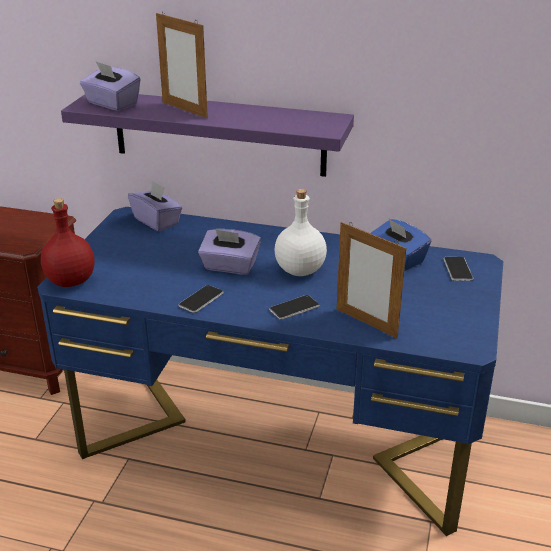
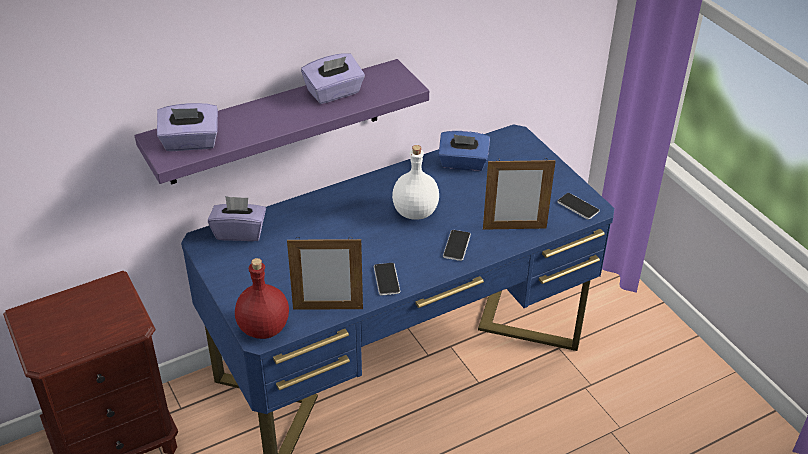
camera: 45 degrees left, 10 degrees up
picture frame [156,11,208,118] -> picture frame moved to [287,237,363,310]
purple tissue box [198,229,261,275] -> purple tissue box moved to [301,53,365,104]
phone [443,257,473,281] -> phone moved to [557,193,600,220]

